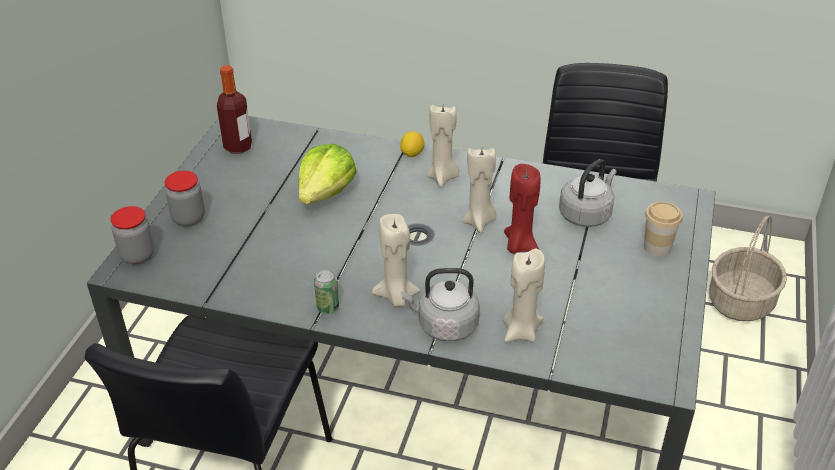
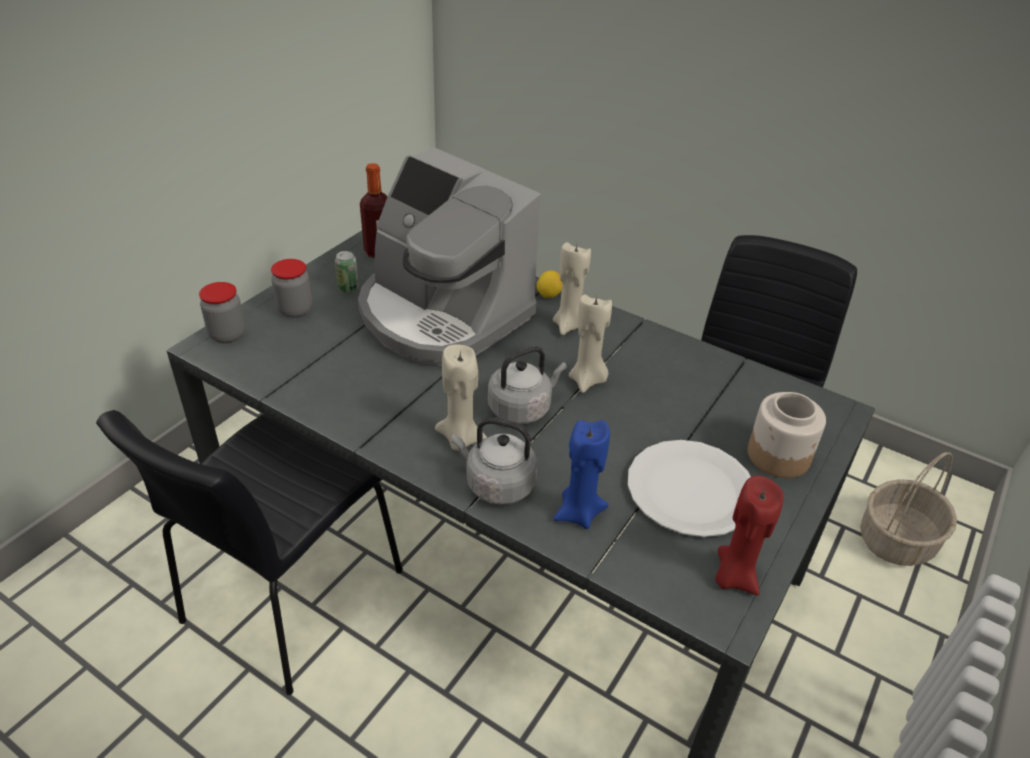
camera: 15 degrees right, 0 degrees up
lettuce [298,144,357,204] -> coffee machine [358,148,541,365]
can [314,270,339,314] -> can moved to [335,251,359,293]
beige candle [503,249,545,343] -> blue candle [553,420,610,529]
red candle [504,164,540,254] -> red candle moved to [715,476,784,595]
grey kettle [559,159,617,227] -> grey kettle moved to [488,346,567,424]
cup [644,201,683,257] -> jar [748,392,826,478]
none -> white plate [628,440,751,537]

